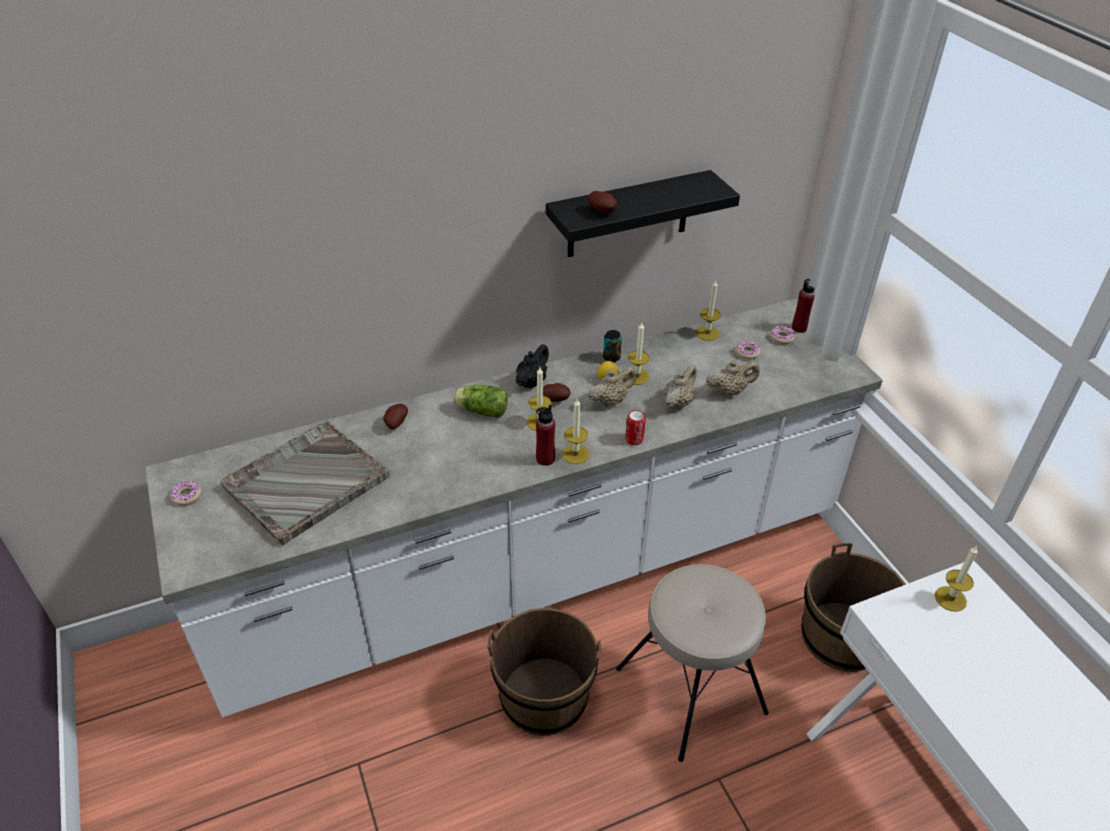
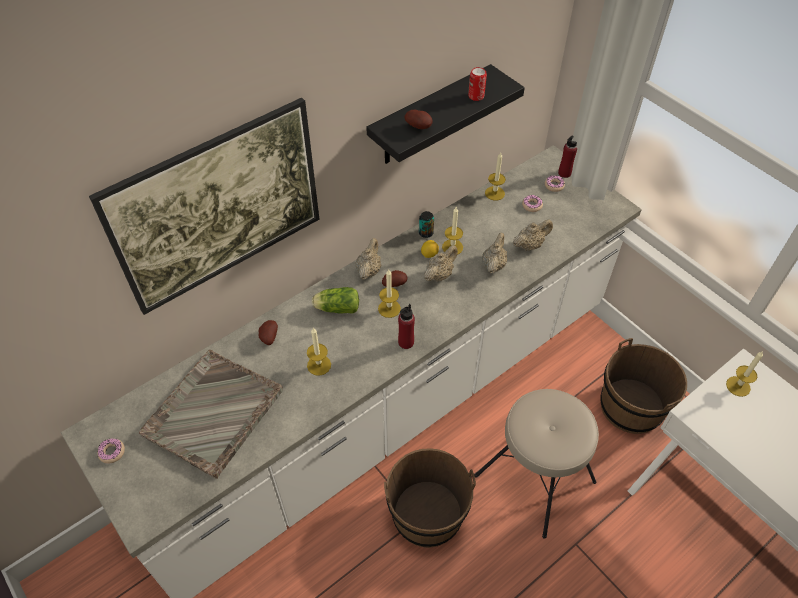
camera: 15 degrees left, 10 degrees up
black teapot [516,344,549,389] -> beige teapot [355,238,381,280]
candle [562,398,589,464] -> candle moved to [307,328,331,375]
can [625,410,646,445] -> can moved to [468,67,487,101]
none -> picture [89,98,320,315]

